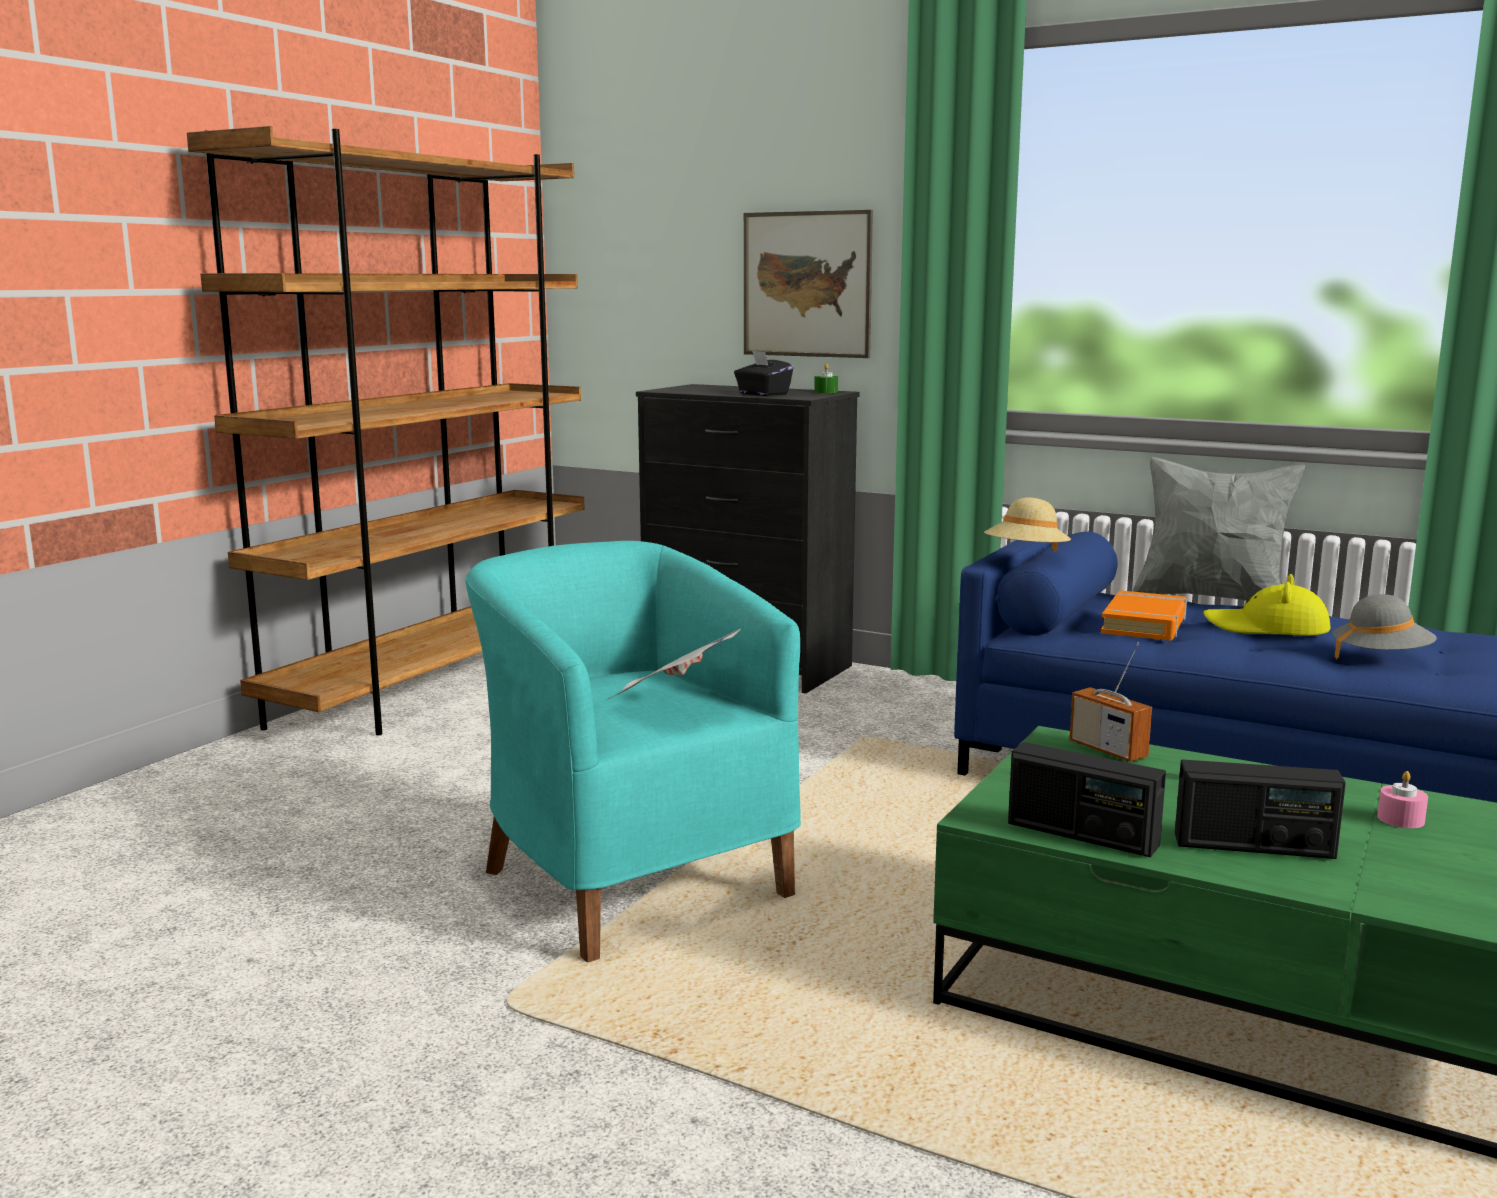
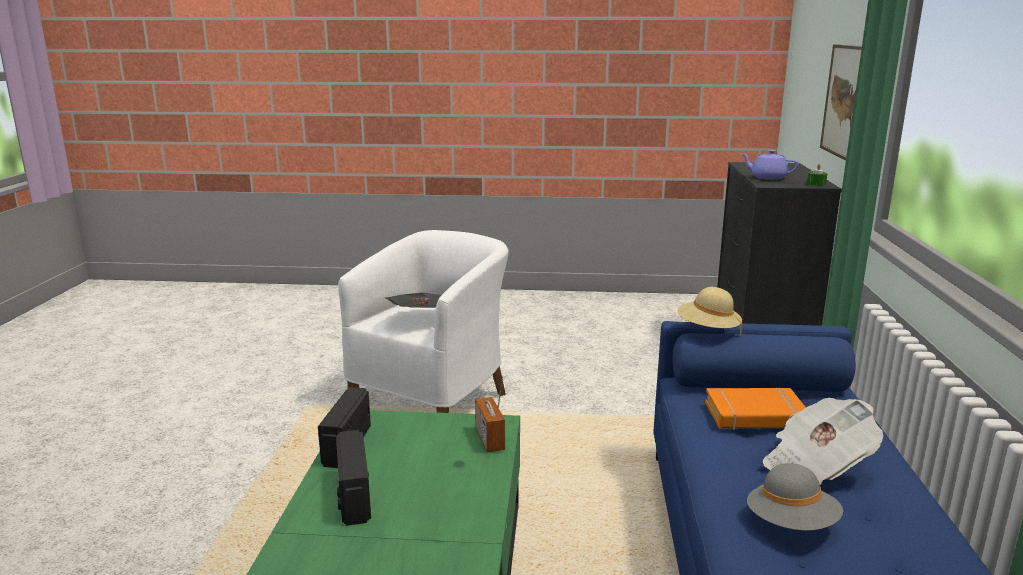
camera: 65 degrees right, 5 degrees up
brown bookcase [187,126,584,735] -> none
turquoise armchair [465,541,801,963] -> white armchair [338,230,509,413]
black tissue box [734,350,793,396] -> purple teapot [741,150,799,180]
radio [1069,642,1152,762] -> radio turned 45 degrees counterclockwise [475,376,505,452]
grey pillow [1133,457,1305,601] -> none
yellow hat [1204,574,1330,635] -> newspaper [763,398,883,485]
pink candle [1377,771,1428,828] -> none

